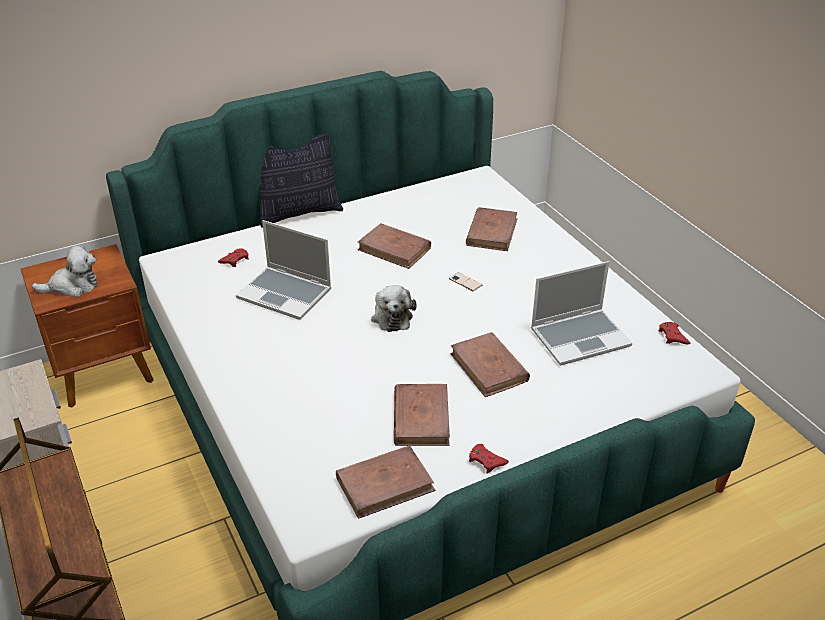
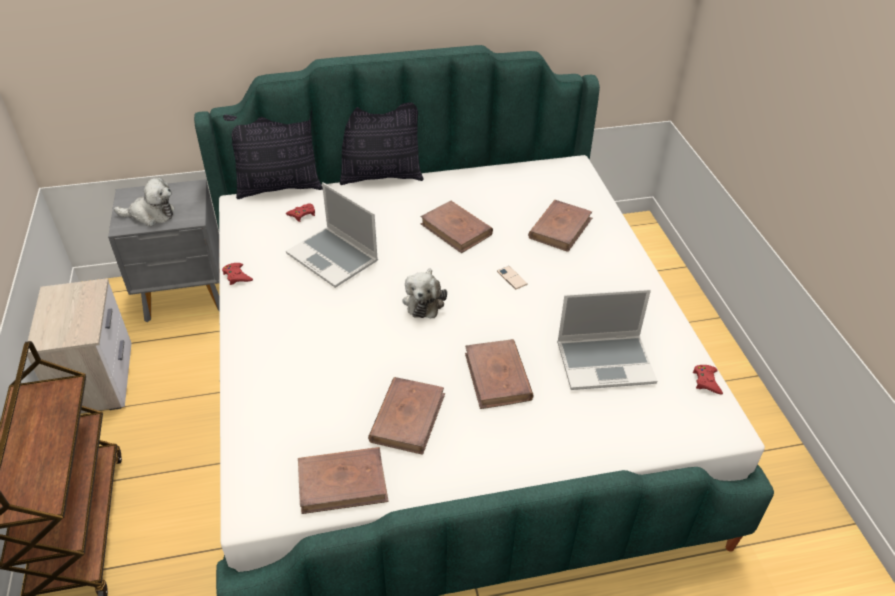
camera: 15 degrees right, 5 degrees up
brown nightstand [21,244,154,408] -> grey nightstand [108,179,220,322]
red game controller [469,444,509,474] -> red game controller moved to [222,263,253,285]
none -> pillow [223,110,323,199]

